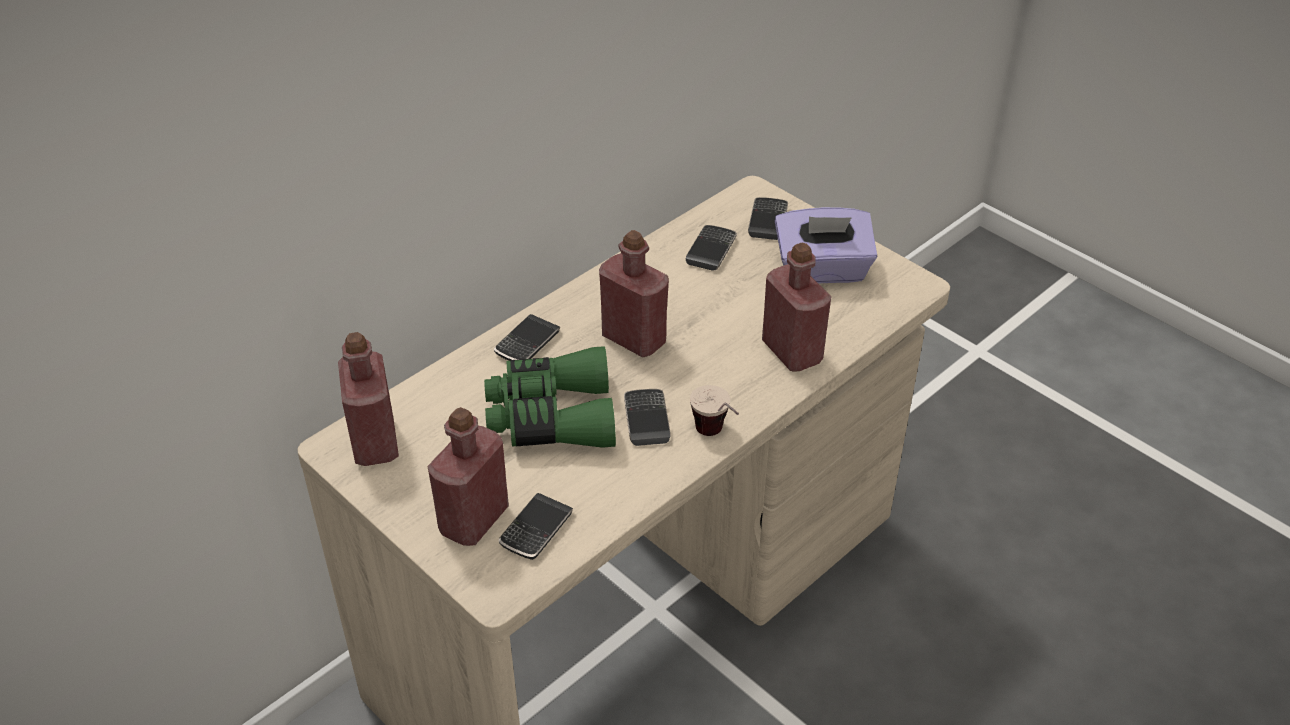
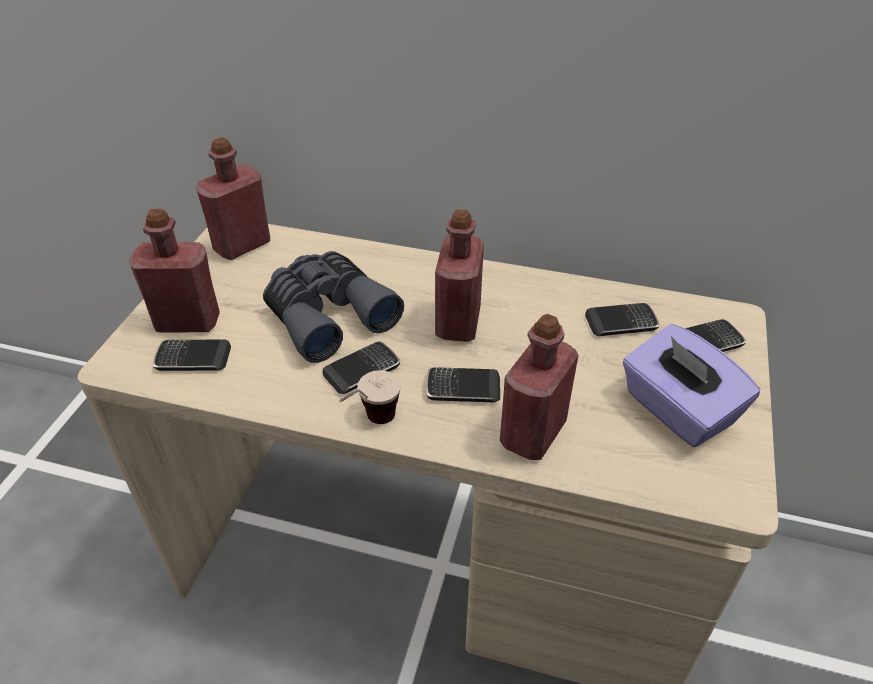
camera: 60 degrees right, 0 degrees up
green binoculars [484,346,616,448] -> grey binoculars [263,251,404,363]
phone [494,314,560,361] -> phone moved to [426,367,500,403]

